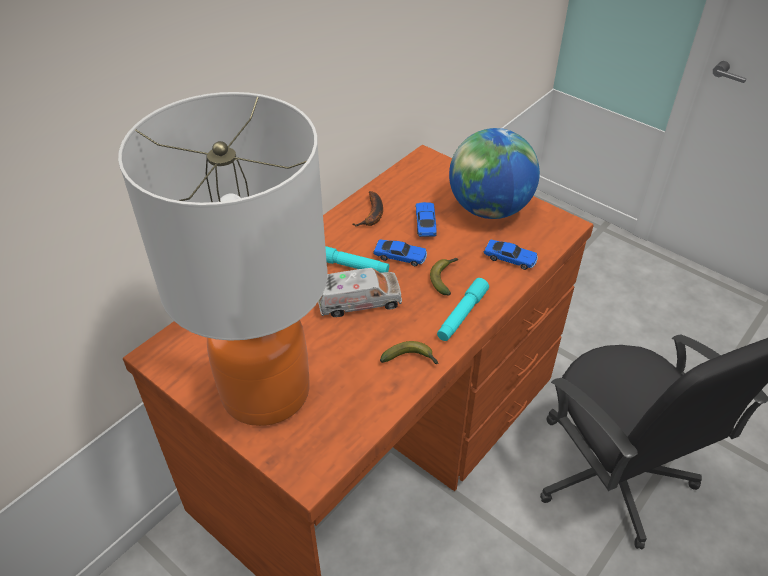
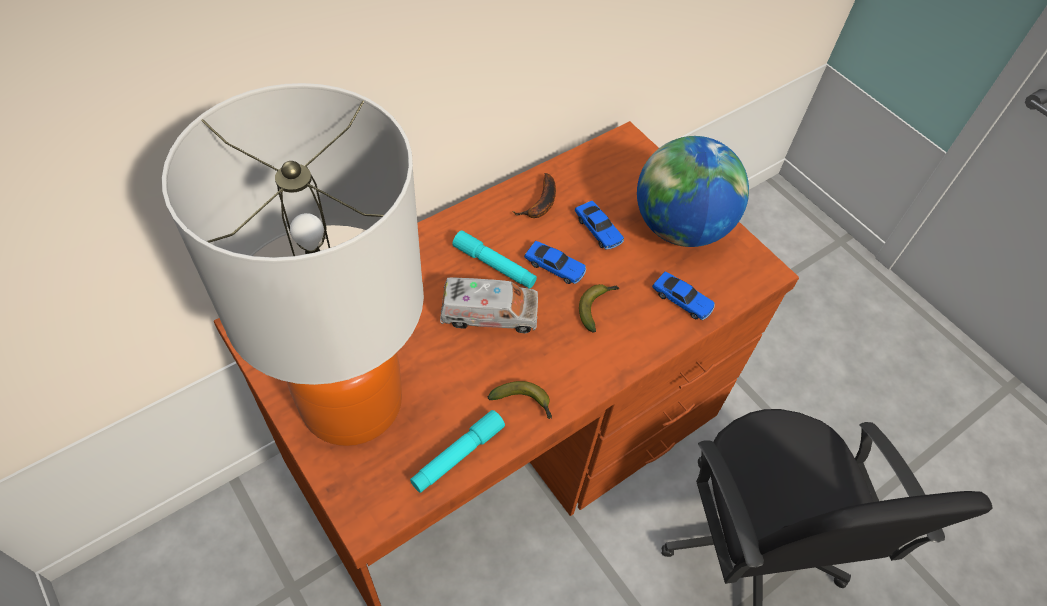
camera: 10 degrees right, 10 degrees up
toy car [415,202,437,237] -> toy car turned 135 degrees clockwise [575,201,624,250]
turquoise flashlight [437,278,489,341] -> turquoise flashlight moved to [410,410,505,493]

